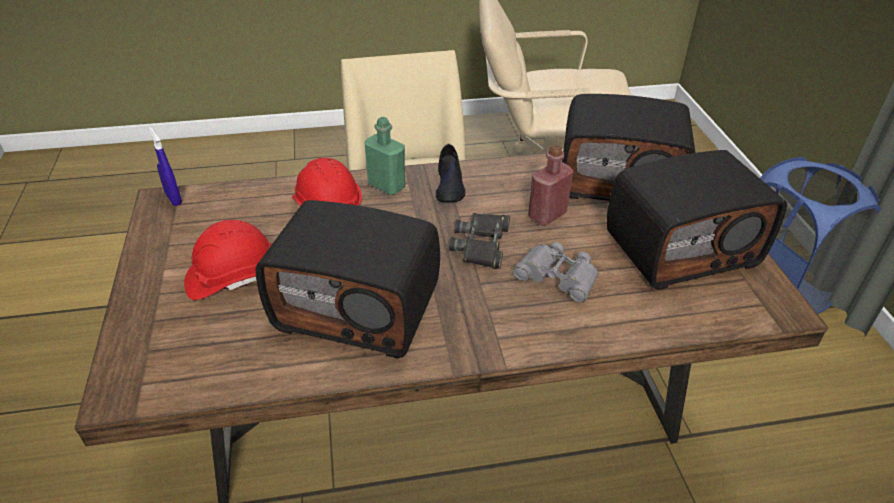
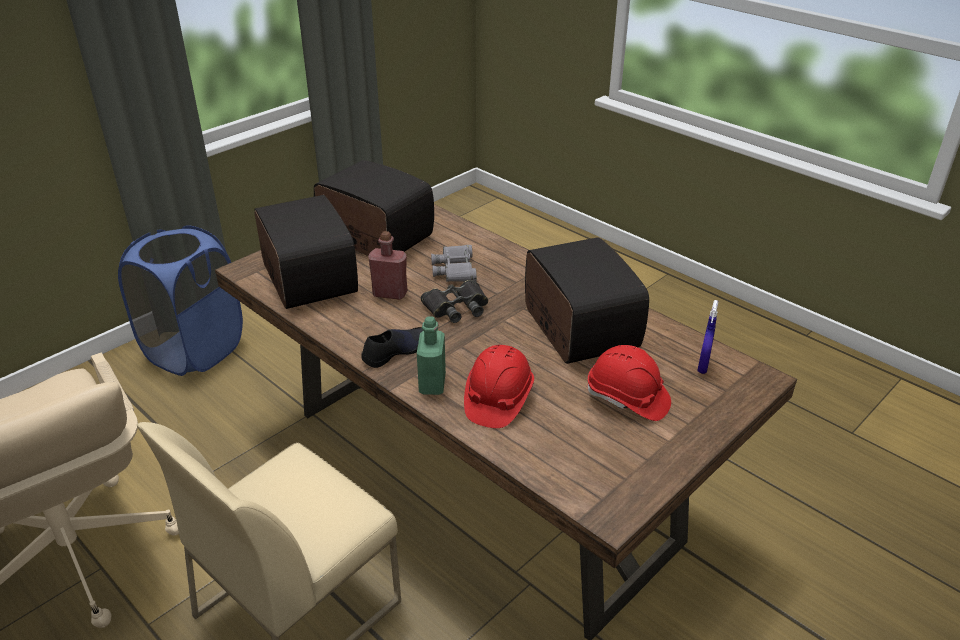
camera: 125 degrees left, 5 degrees down
blue spray bottle [148,127,182,206] -> blue spray bottle moved to [697,300,718,374]

